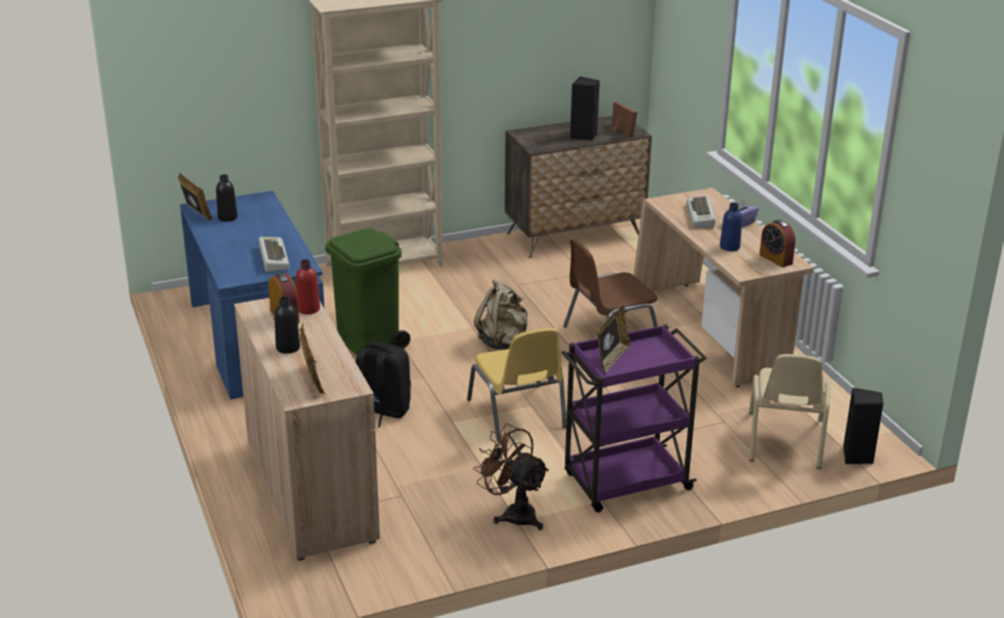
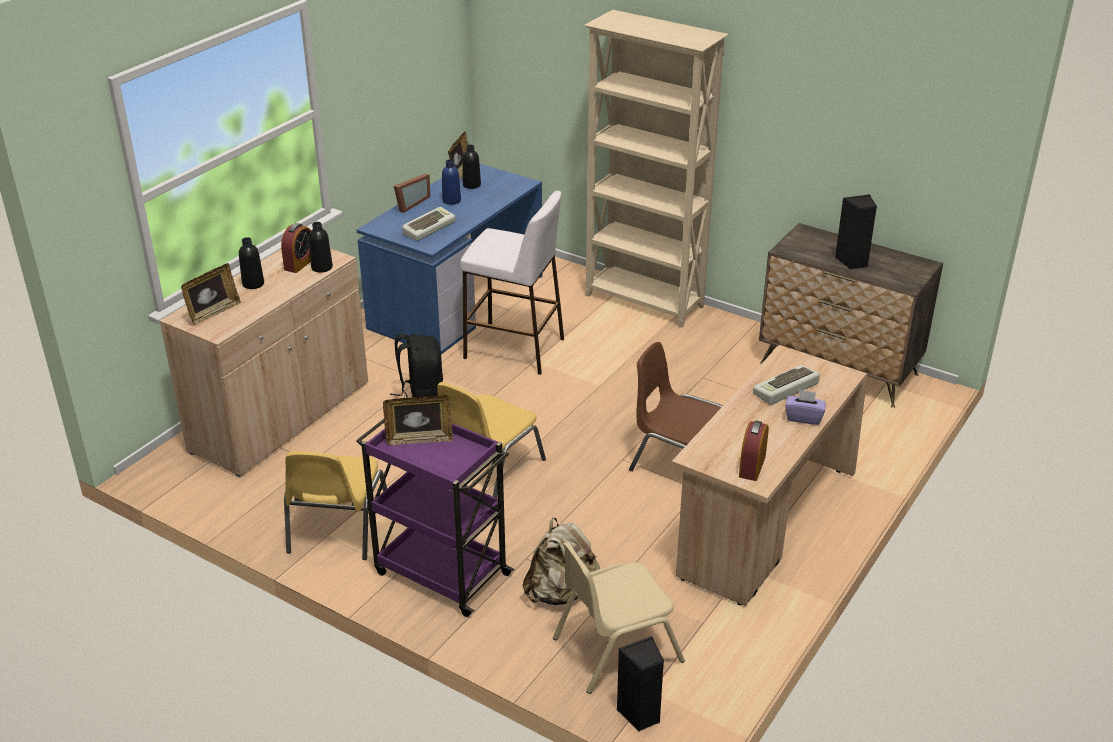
camera: 55 degrees right, 5 degrees up
red bottle [296,259,320,314] -> black bottle [309,222,333,273]
green trash can [325,228,411,355] -> white stool [460,191,564,375]
brown fan [473,423,549,530] -> yellow chair [284,451,387,560]
beige backpack [474,280,527,350] -> beige backpack moved to [522,518,600,605]
picture frame [612,101,637,137] -> picture frame moved to [394,173,430,213]
blue bottle [720,203,742,251] -> blue bottle moved to [442,160,461,205]

